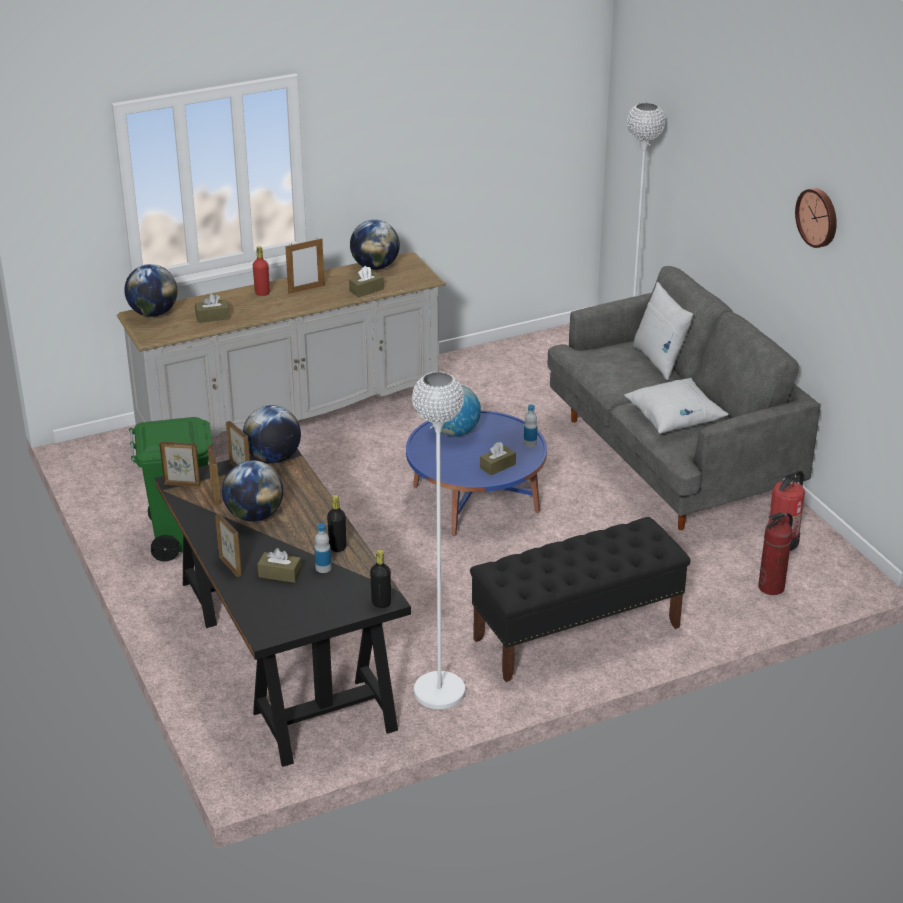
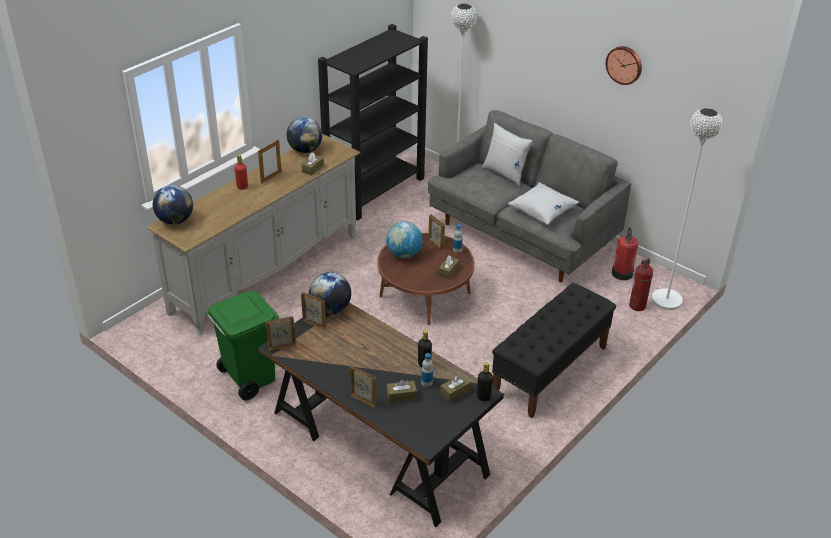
camera: 25 degrees left, 5 degrees up
brown tissue box [195,294,230,323] -> brown tissue box moved to [440,374,471,402]
picture frame [208,445,221,506] -> picture frame moved to [428,215,445,250]
globe [222,460,283,522] -> none
blue coffee table [406,410,547,536] -> brown coffee table [377,233,475,325]
white floor lamp [412,371,465,709] -> white floor lamp moved to [652,108,723,310]
none -> black bookcase [318,24,428,220]

